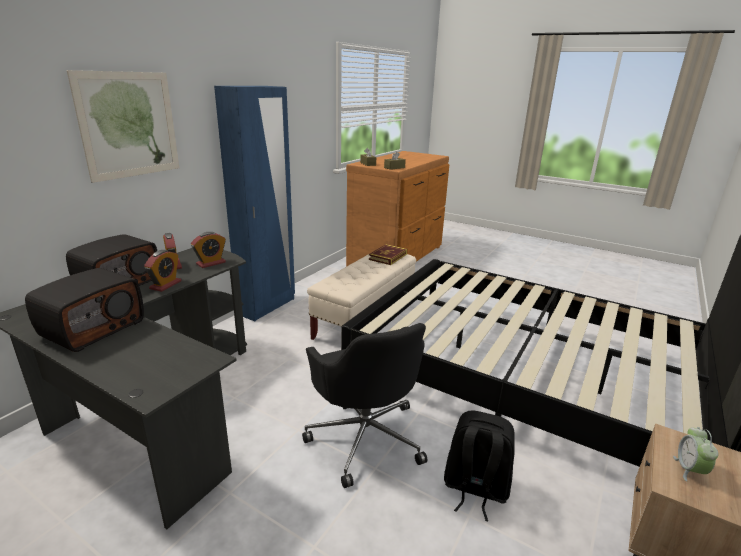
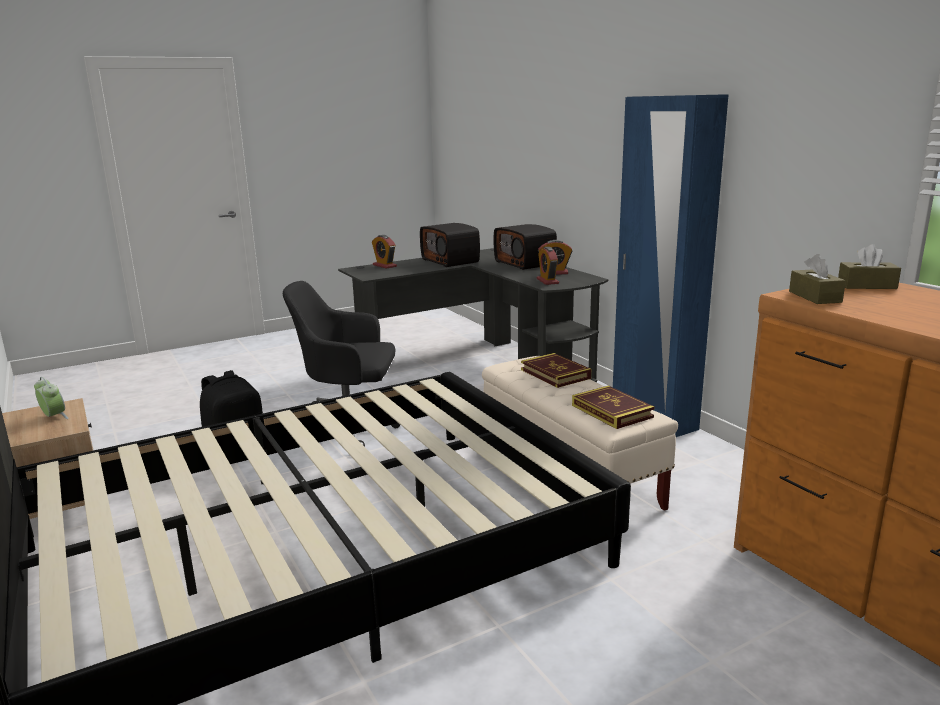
camera: 120 degrees right, 5 degrees down
picture [67,70,179,183] -> none
alarm clock [144,250,182,292] -> alarm clock moved to [372,235,397,269]
none -> book [521,353,591,388]

